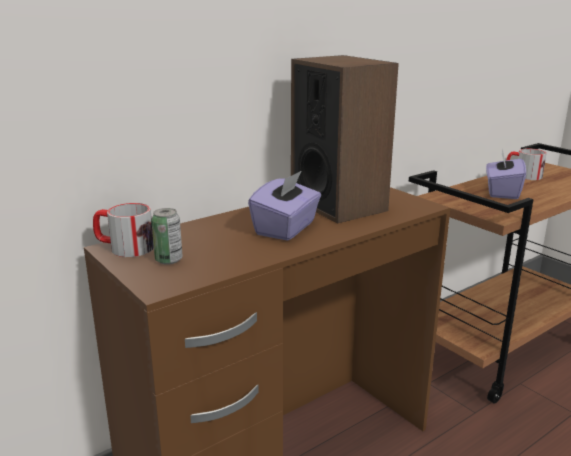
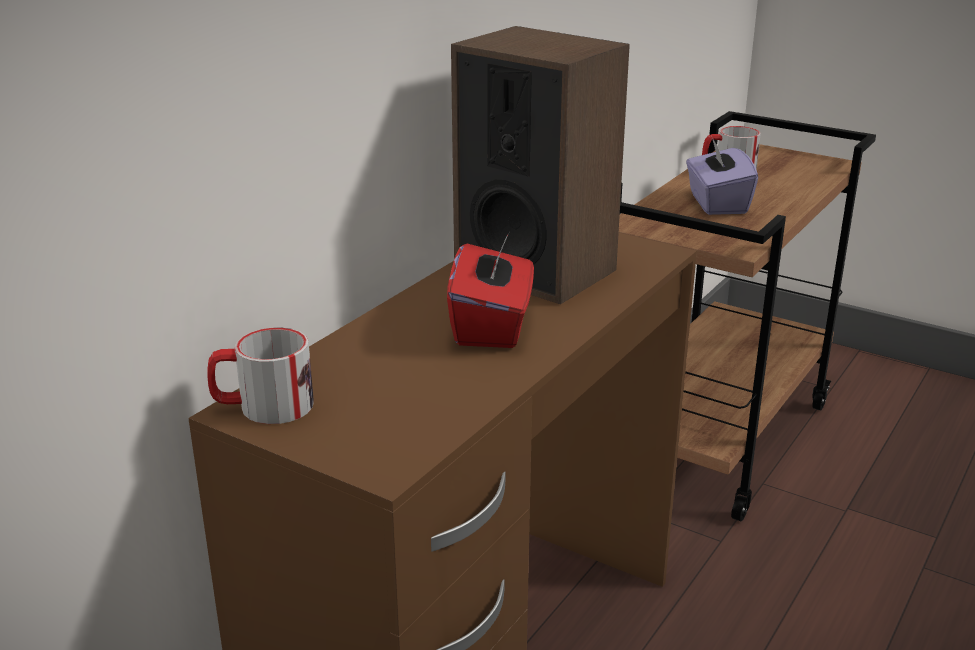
camera: 20 degrees left, 5 degrees up
can [151,208,183,265] -> none
purple tissue box [248,170,321,241] -> red tissue box [447,233,534,348]

